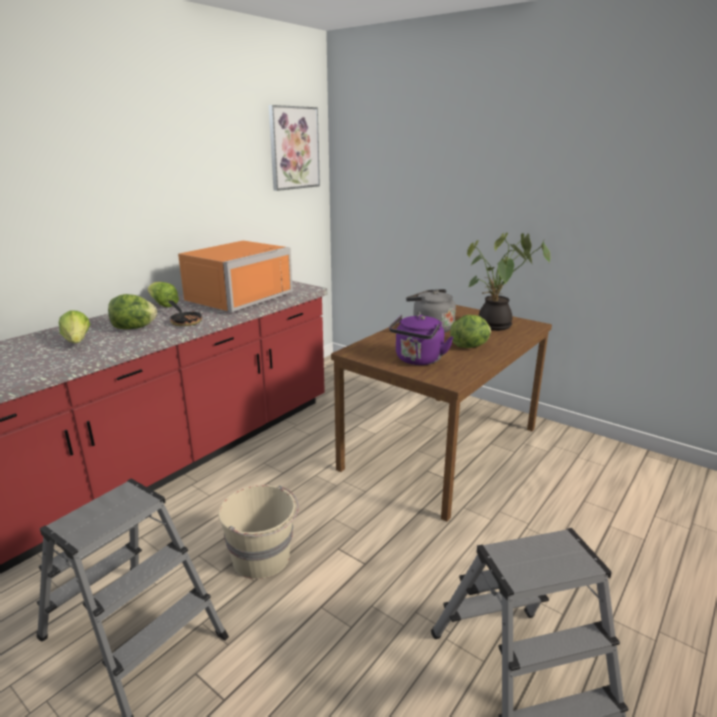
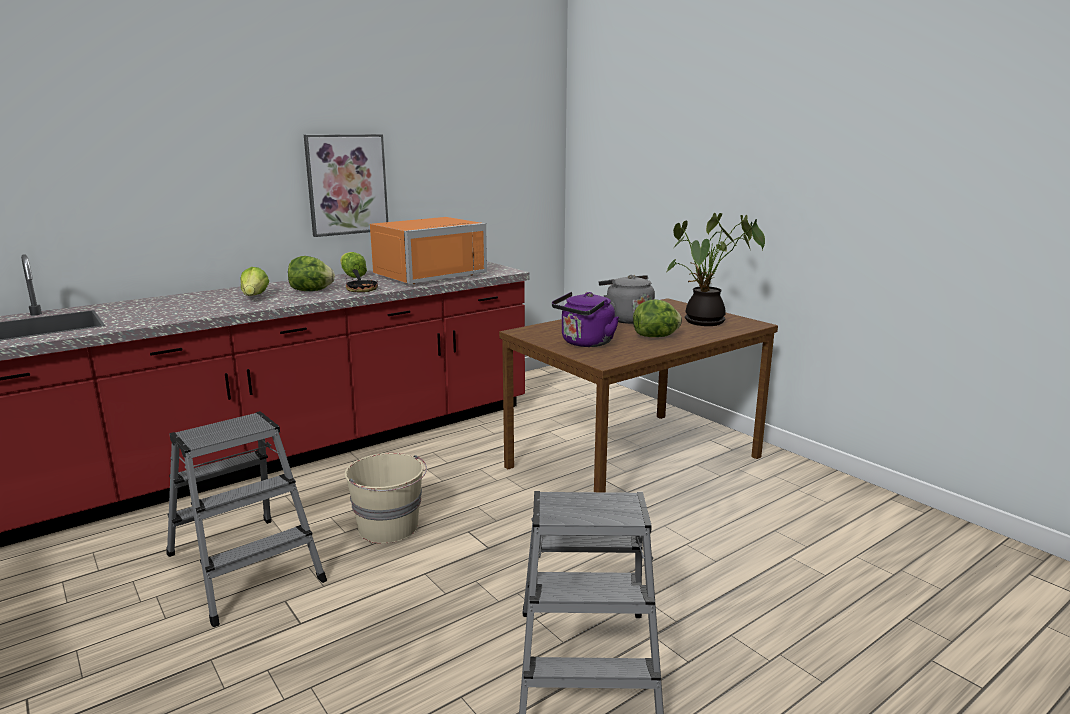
camera: 15 degrees right, 5 degrees down
picture [269,105,320,191] -> picture moved to [304,134,388,237]

